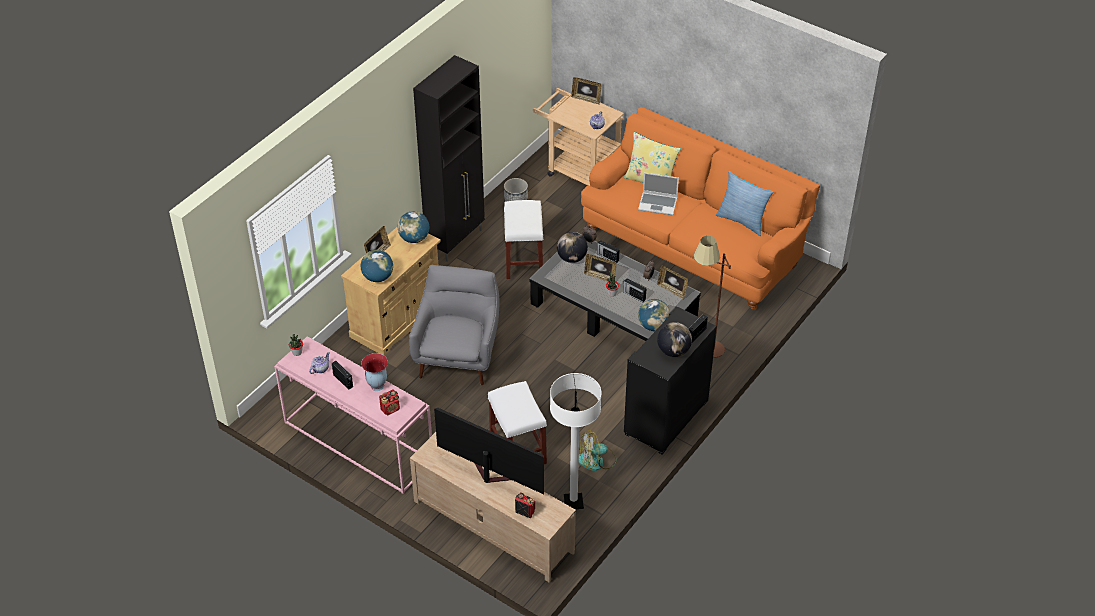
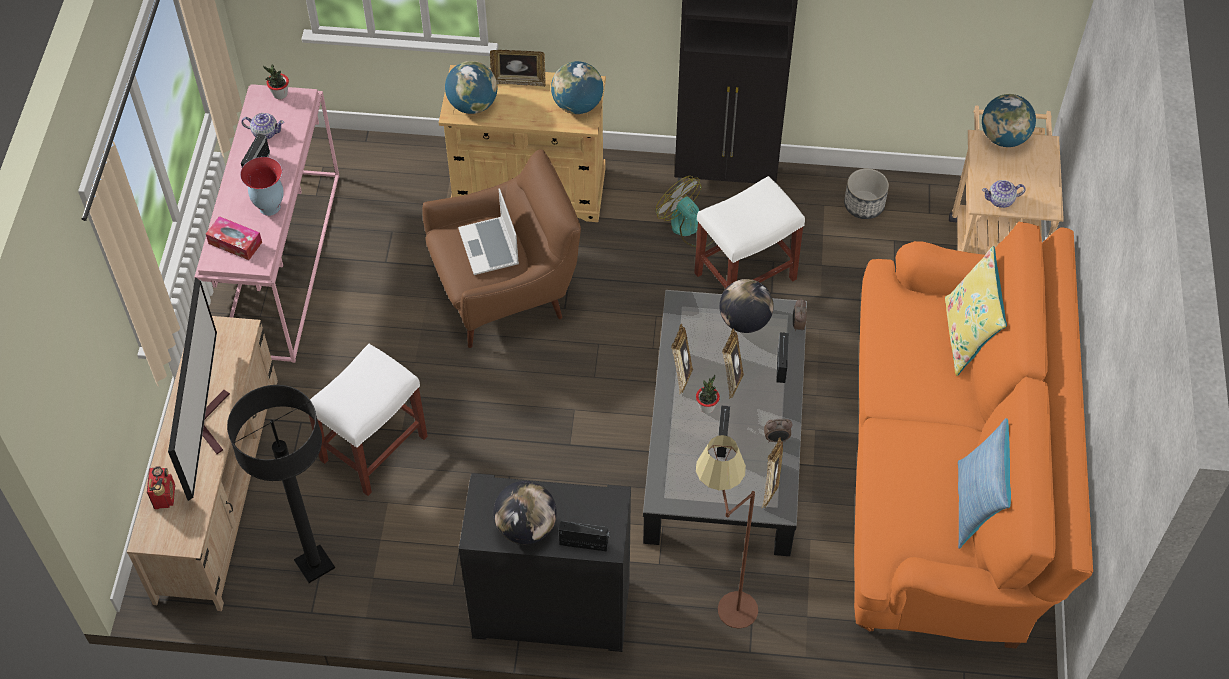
camera: 60 degrees right, 10 degrees up
radio [379,389,400,415] -> tissue box [206,216,262,260]
grey armchair [409,265,499,385] -> brown armchair [422,149,581,348]
white floor lamp [550,373,601,509] -> black floor lamp [227,385,335,583]
picture frame [571,77,601,104] -> picture frame moved to [671,324,693,394]
fan [579,430,617,471] -> fan moved to [655,176,714,247]
laptop [638,173,679,215] -> laptop moved to [458,188,519,275]
globe [638,299,670,331] -> globe moved to [982,94,1036,147]

